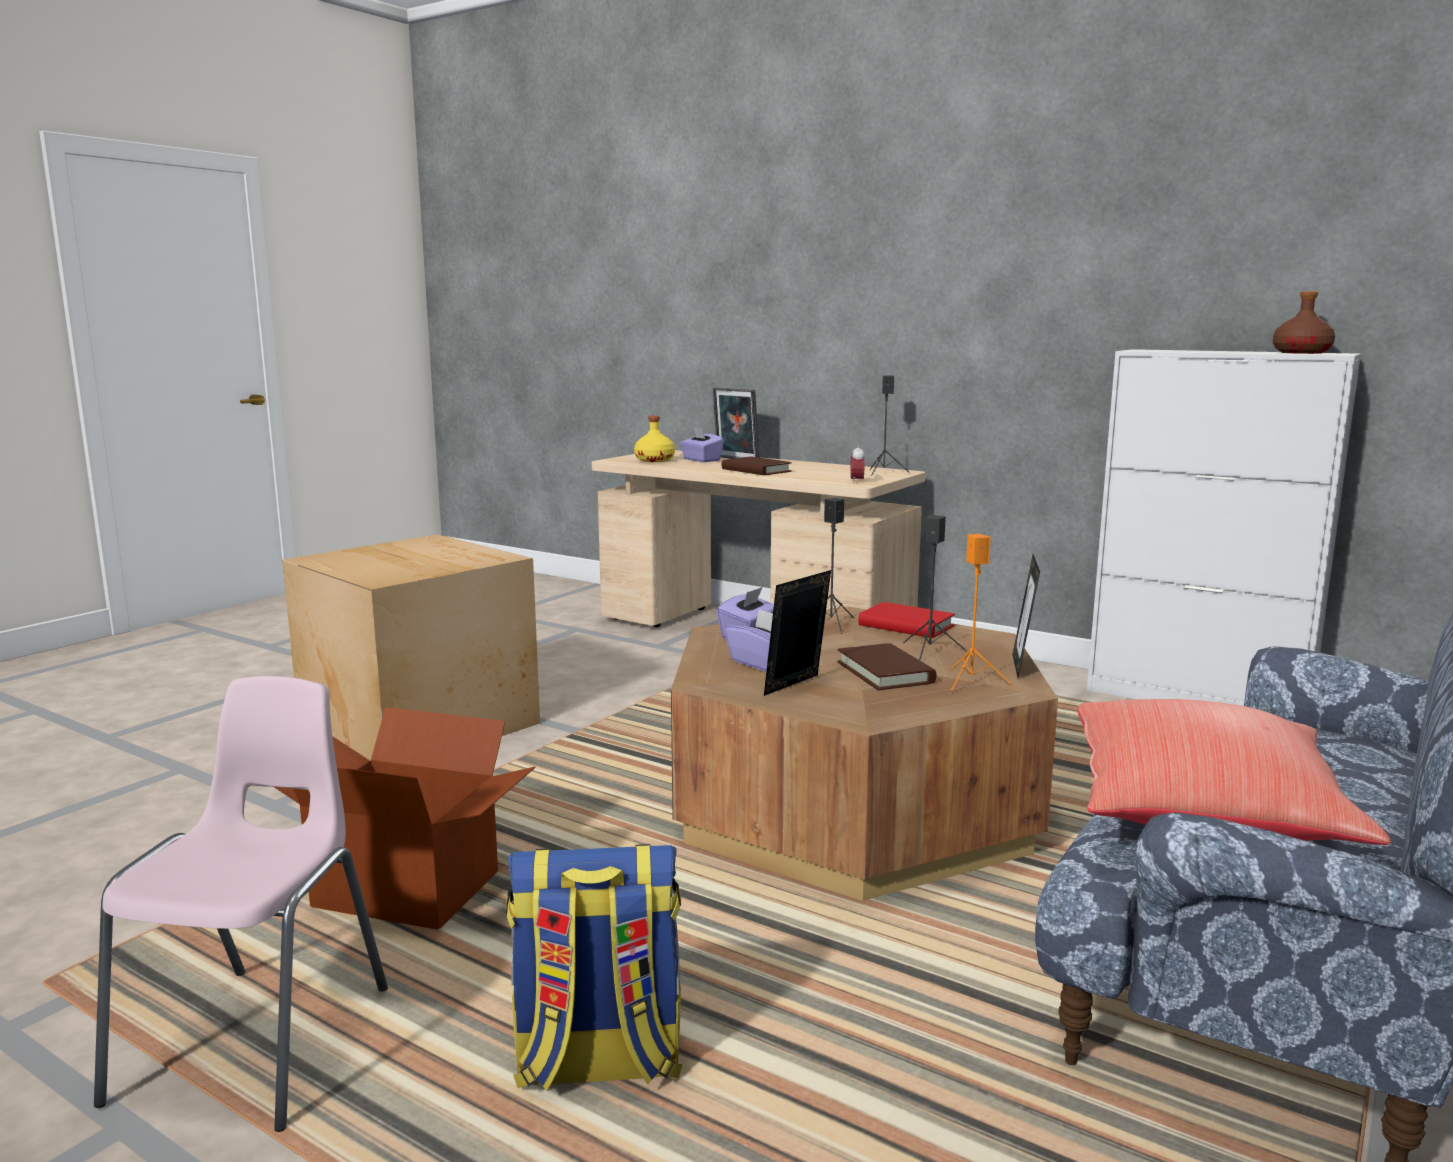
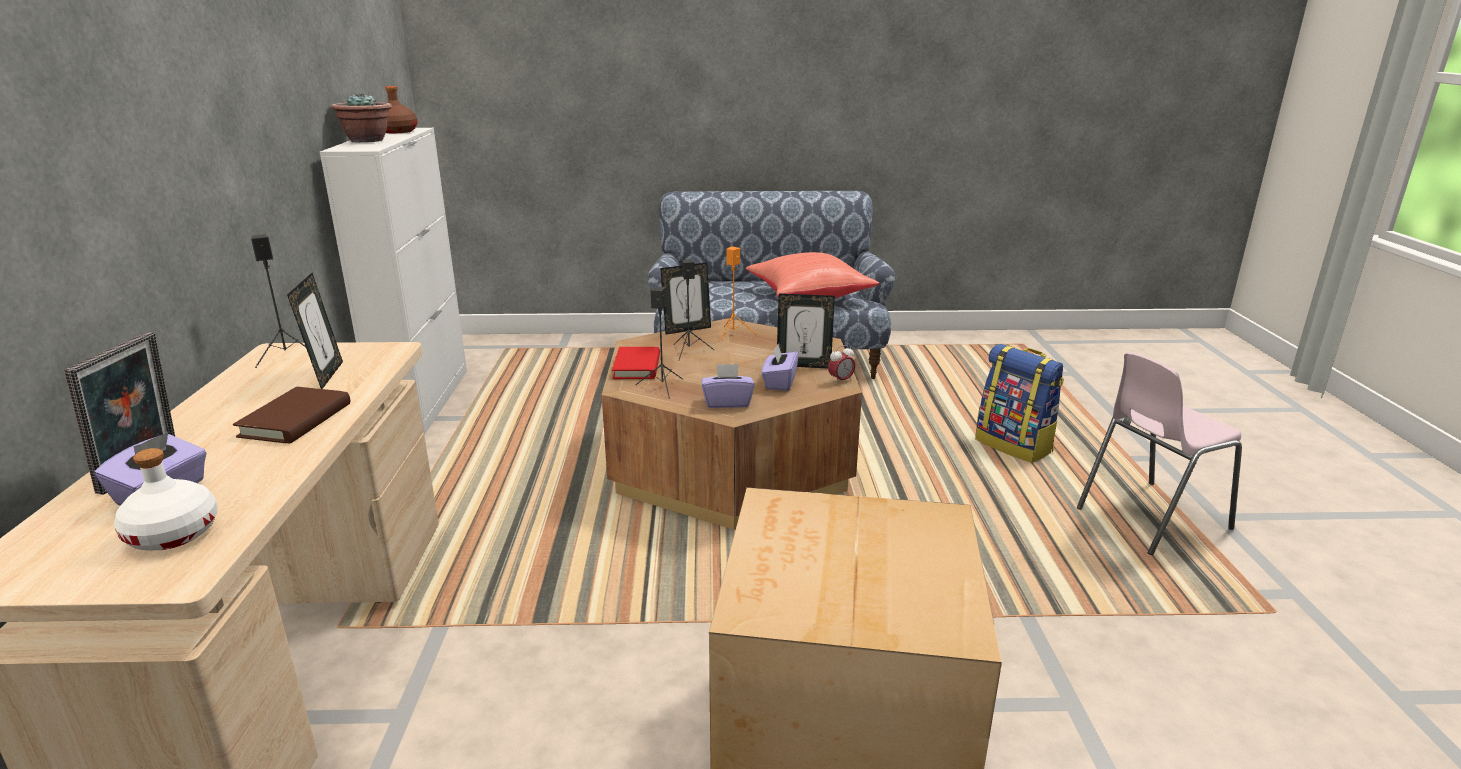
camera: 125 degrees left, 10 degrees up
cardboard box [274,707,536,930] -> none
yellow bottle [634,416,675,462] -> white bottle [114,448,218,550]
brown book [837,643,936,690] -> none
alarm clock [850,444,865,484] -> alarm clock moved to [828,345,855,383]
none -> picture frame [287,273,343,389]
none -> potted plant [331,92,392,143]

